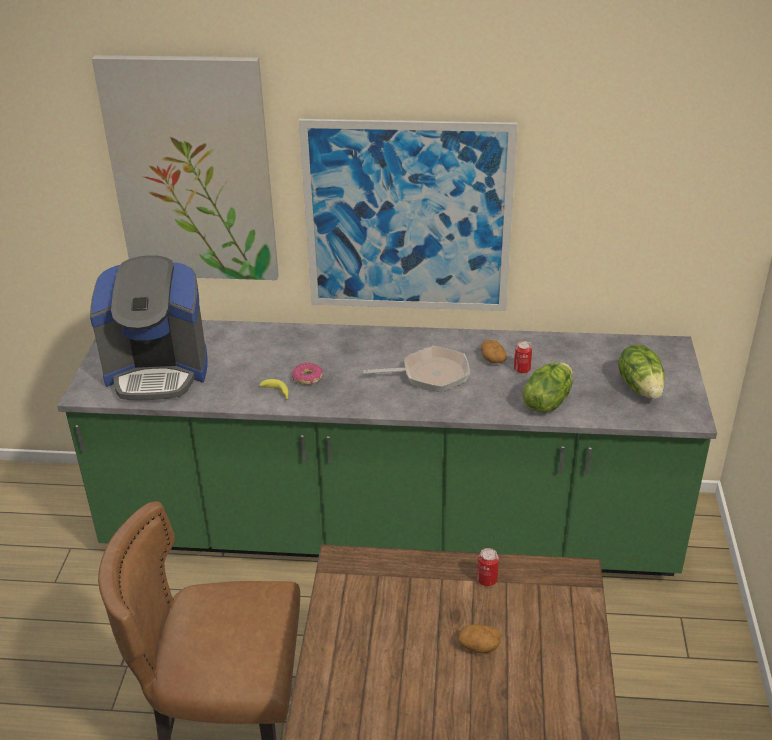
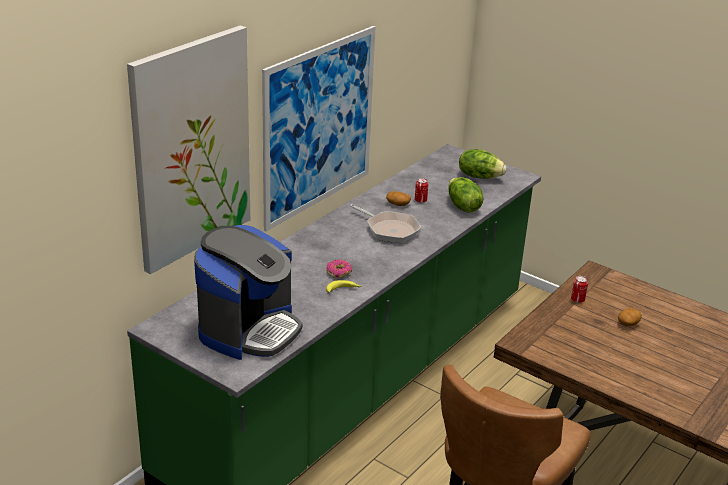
camera: 60 degrees left, 5 degrees down
frying pan [363,346,470,392] -> frying pan turned 105 degrees clockwise [350,204,421,243]

